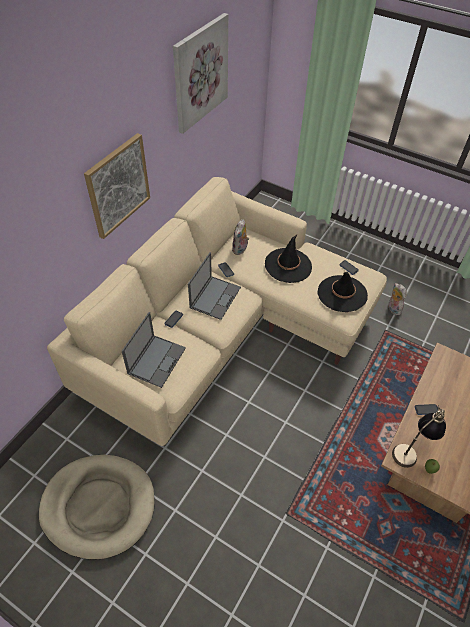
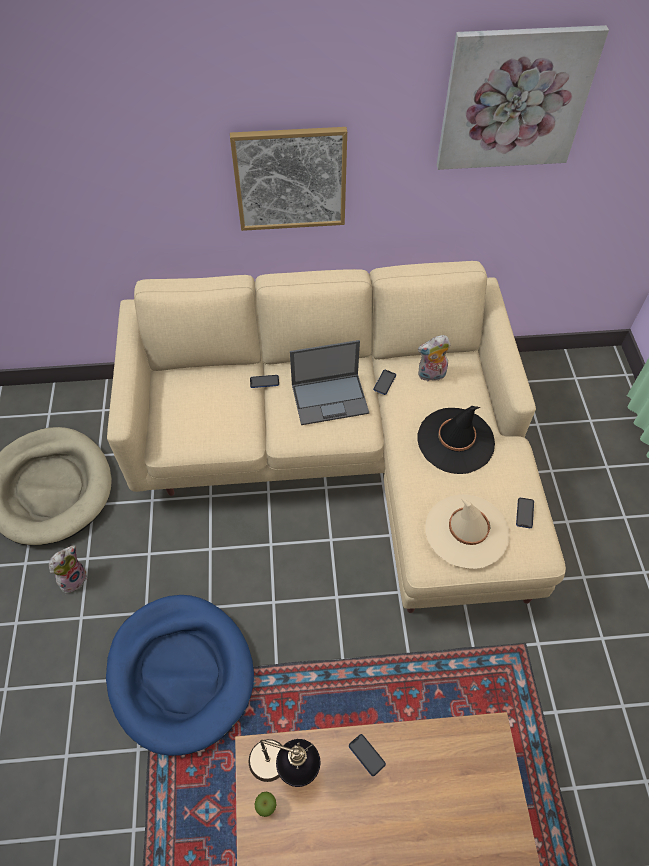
camera: 55 degrees right, 5 degrees up
laptop [122,312,186,388] -> none
black hat [318,272,368,312] -> beige hat [426,494,510,569]
plush toy [388,283,407,315] -> plush toy moved to [49,545,87,595]
none -> blue dog bed [106,595,254,756]

